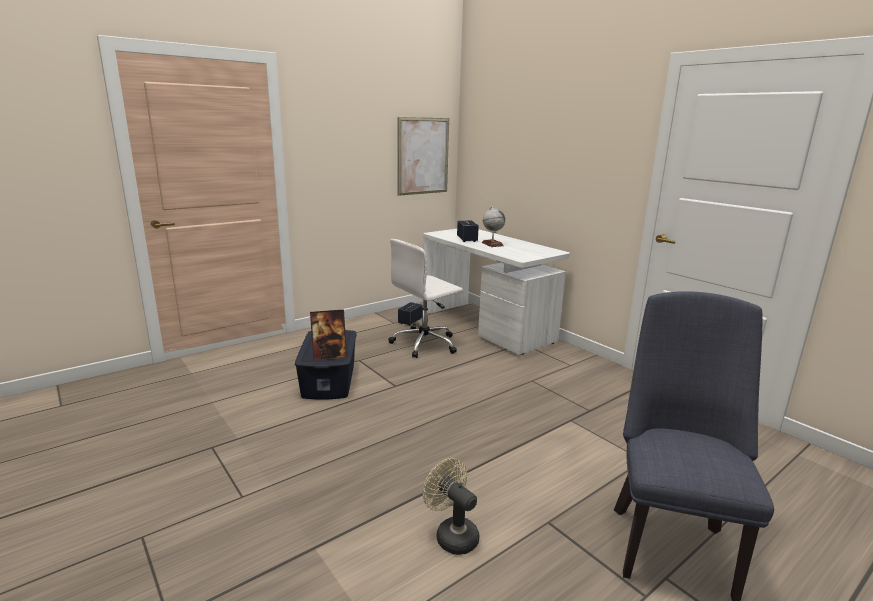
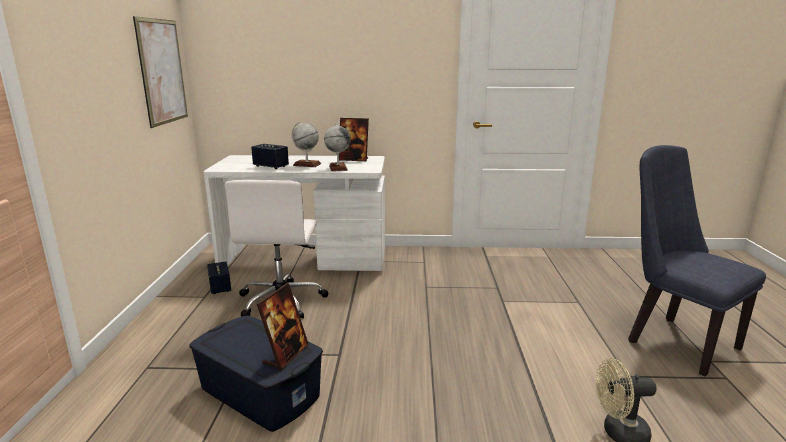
camera: 50 degrees left, 0 degrees up
none -> globe [324,123,351,171]
none -> picture frame [339,118,369,161]

